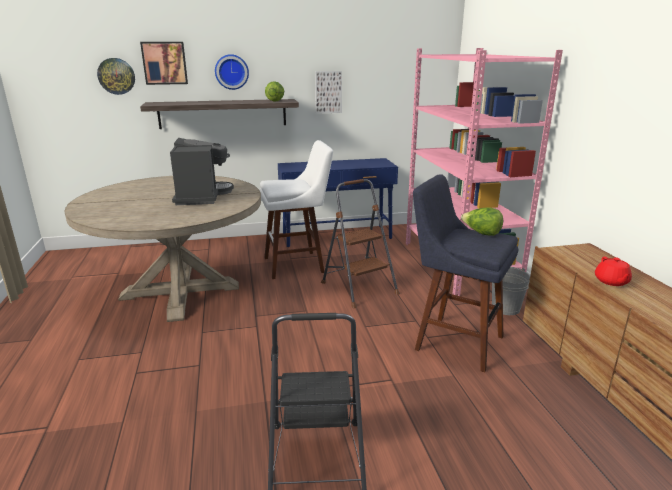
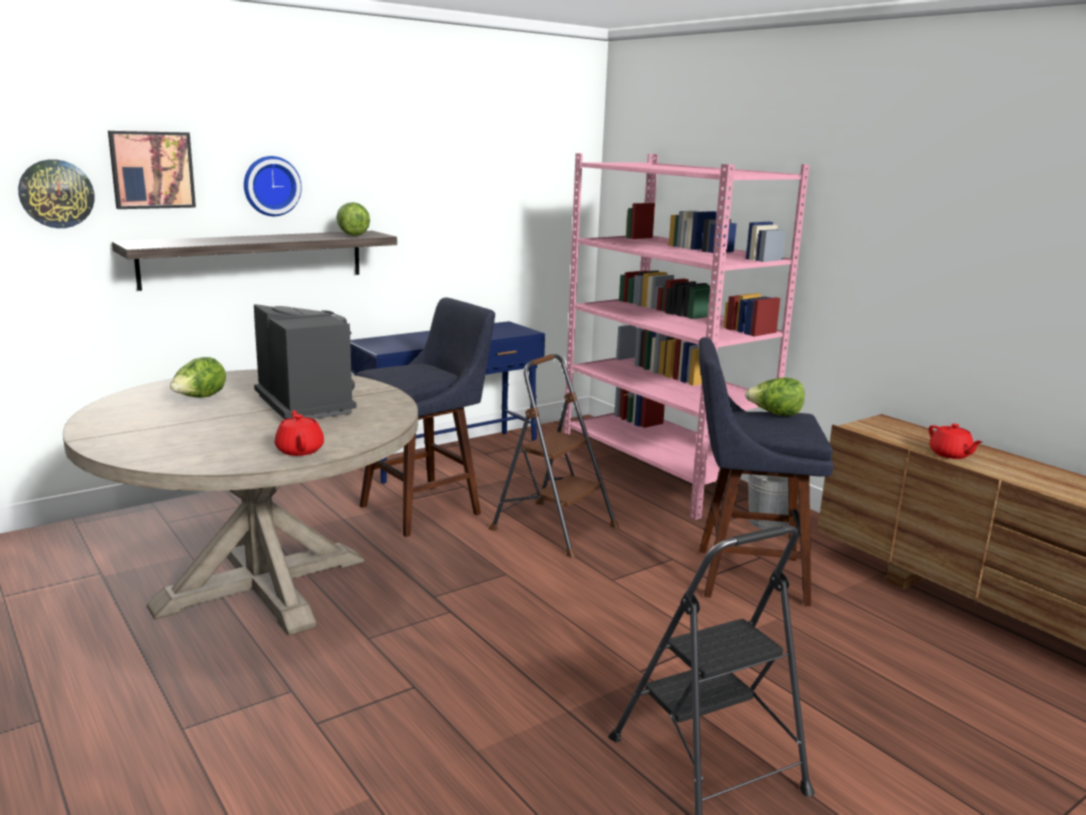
camera: 25 degrees left, 5 degrees down
white stool [259,140,333,279] -> blue stool [356,298,495,537]
picture [315,71,342,114] -> none
none -> lettuce [170,357,226,398]
none -> red teapot [275,410,324,456]

